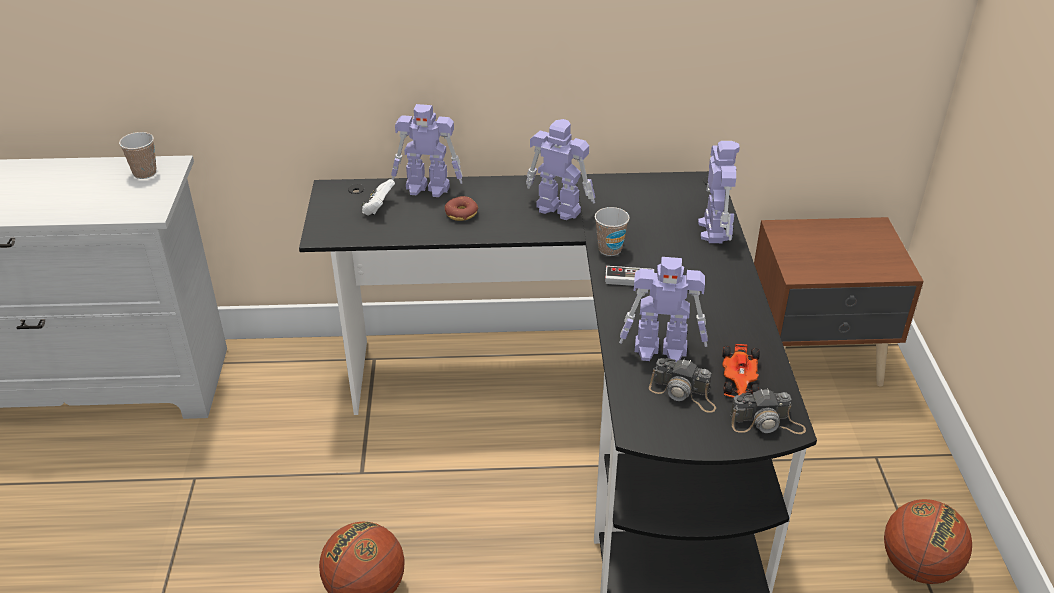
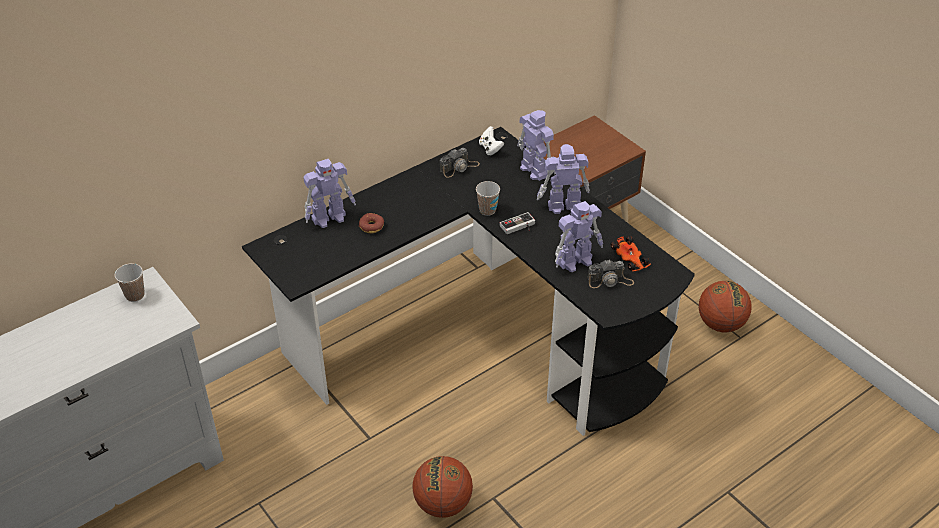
camera: 35 degrees left, 5 degrees up
white game controller [361,179,395,215] -> white game controller moved to [479,126,504,155]
toy robot [526,119,595,220] -> toy robot moved to [537,144,590,214]
camera [730,388,806,434] -> camera moved to [440,148,480,178]

